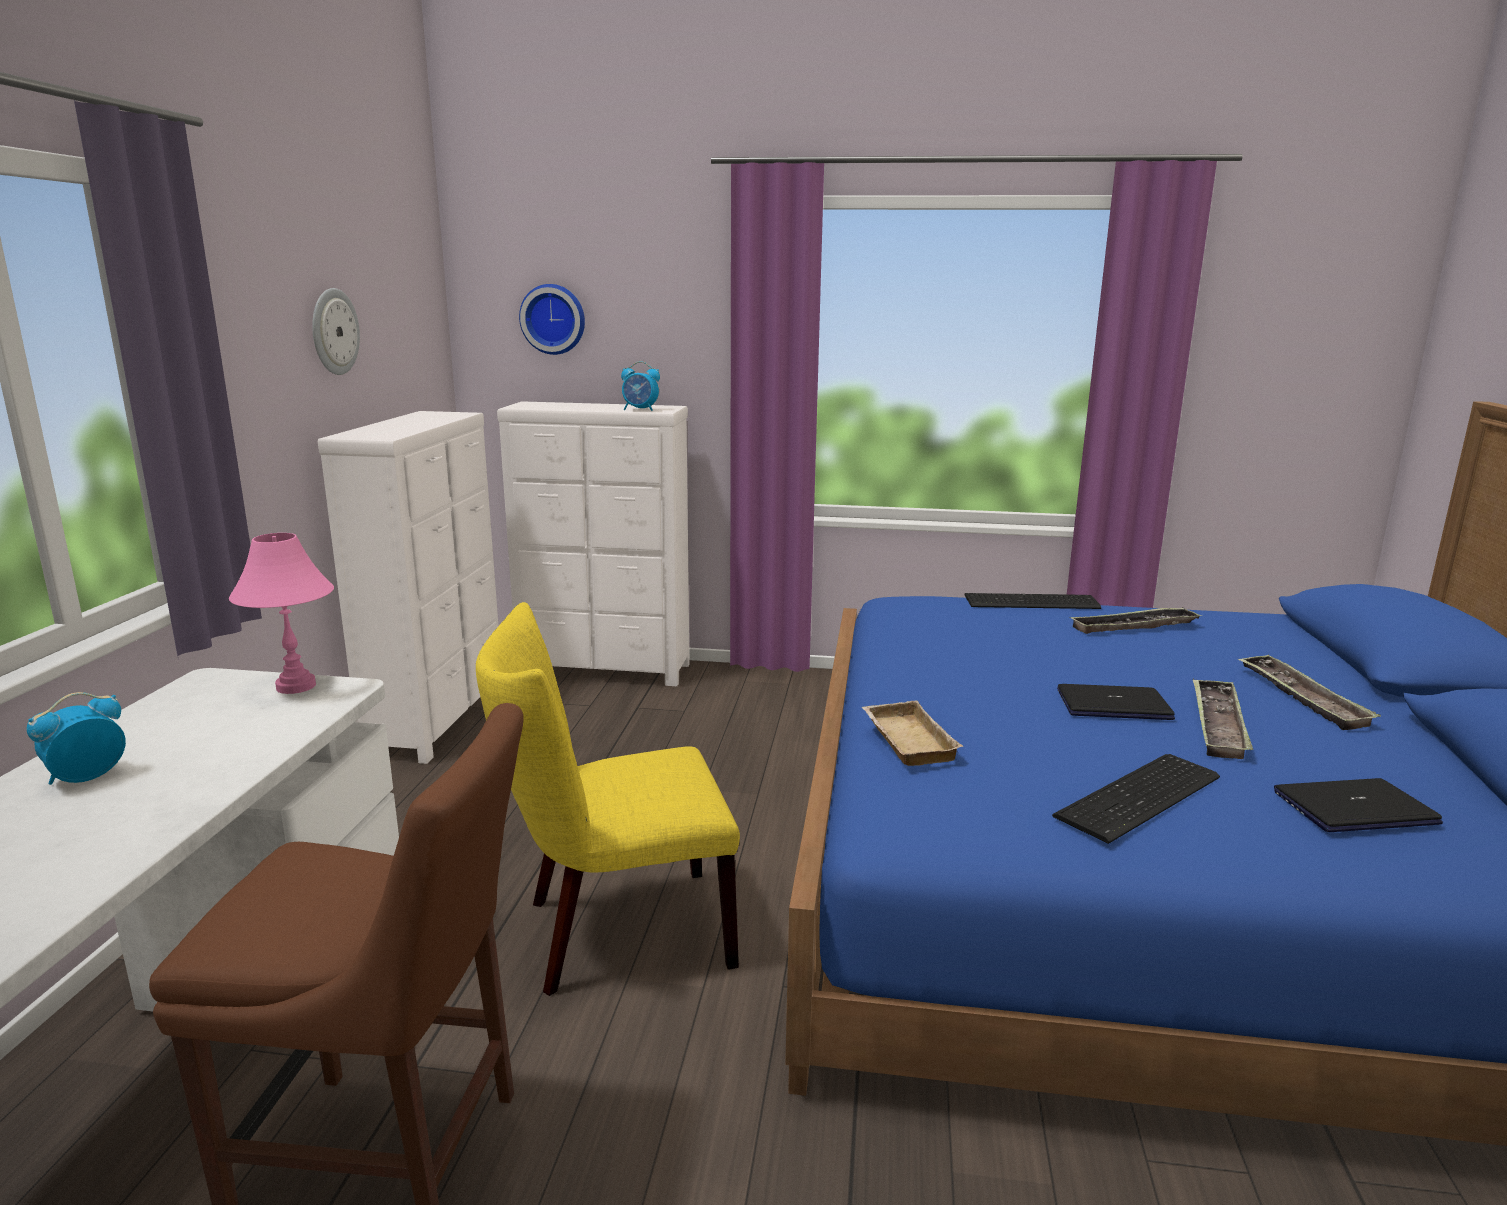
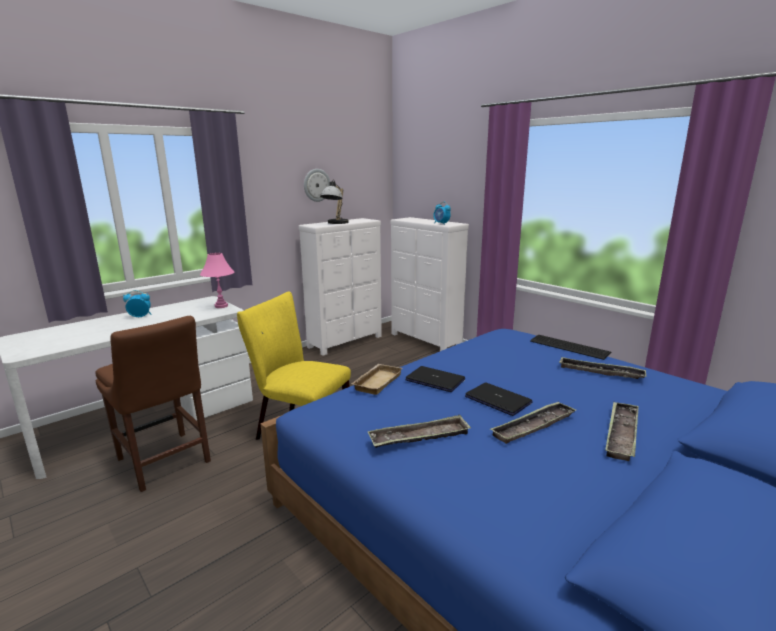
camera: 40 degrees right, 0 degrees up
wall clock [519,284,585,355] -> none
keyboard [1052,754,1220,844] -> tray [367,415,471,448]
laptop [1274,778,1443,832] -> laptop moved to [405,366,465,392]
none -> table lamp [320,179,349,224]

